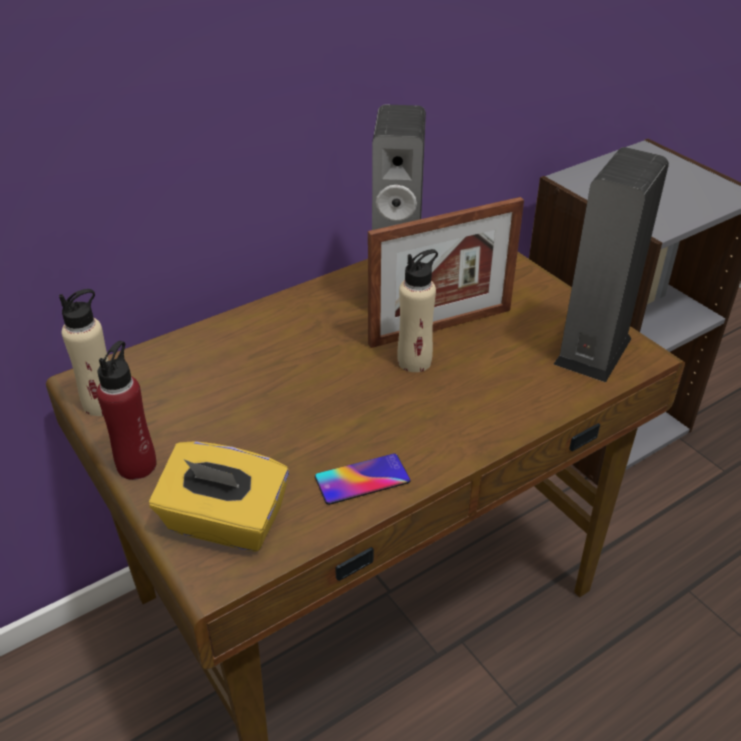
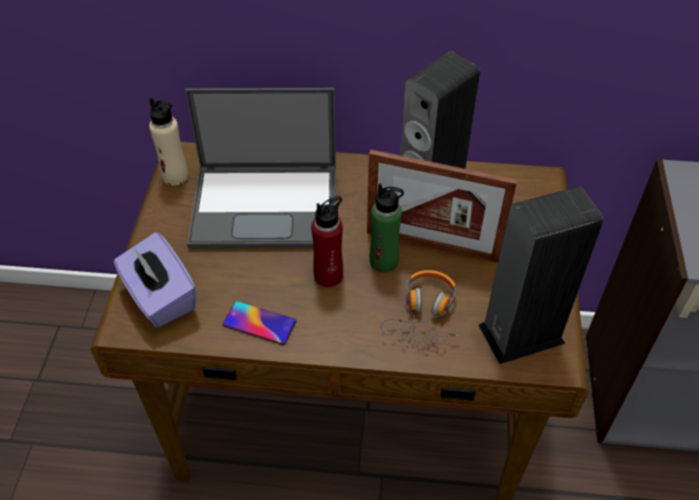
camera: 40 degrees right, 10 degrees up
red bottle [96,341,156,480] -> red bottle moved to [311,196,343,287]
yellow tissue box [149,441,289,552] -> purple tissue box [114,232,197,328]
beige bottle [397,249,438,372] -> green bottle [370,183,404,273]
none -> laptop [185,88,336,249]
none -> headphones [381,270,459,344]

